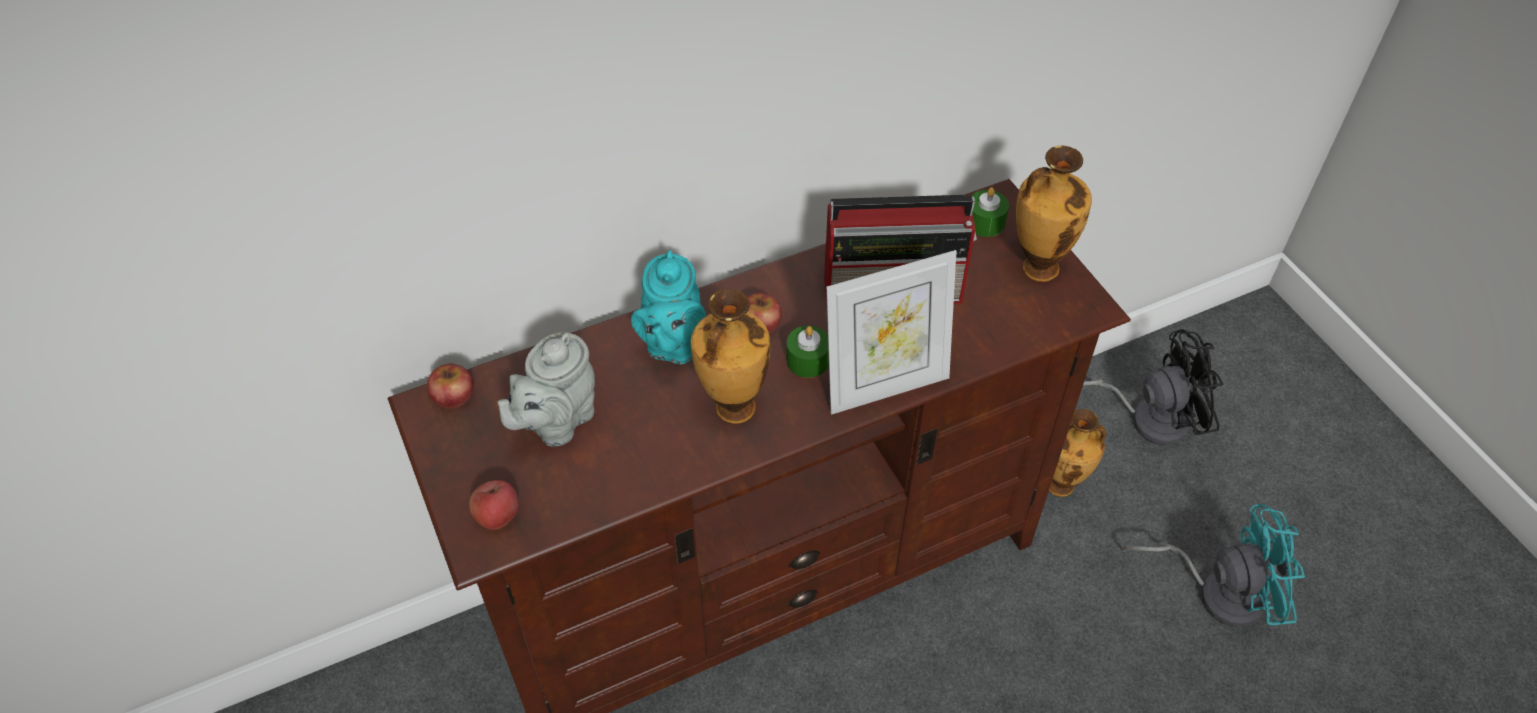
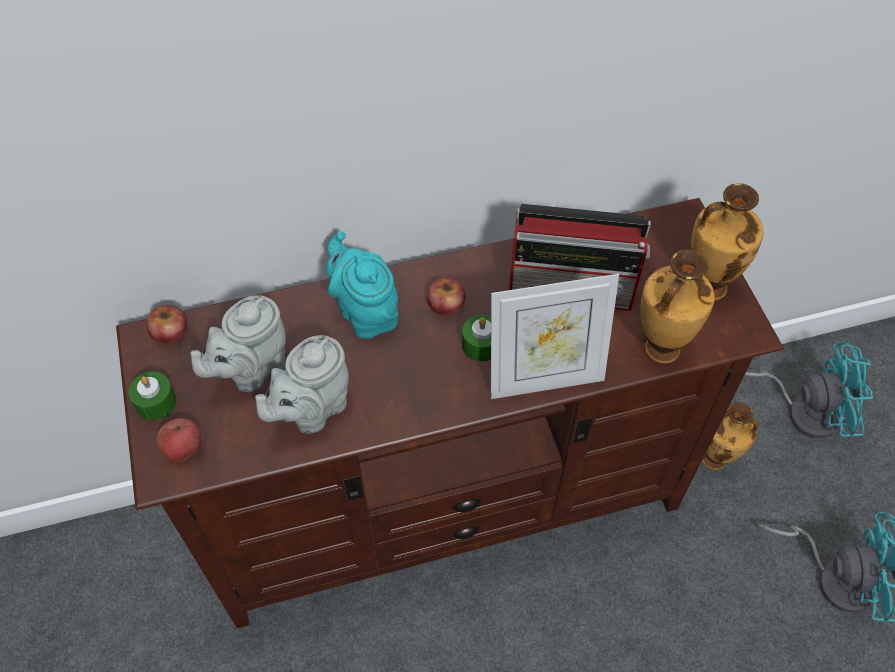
camera: 10 degrees right, 5 degrees up
turquoise teapot [631,250,706,364] -> turquoise teapot turned 135 degrees clockwise [326,231,398,339]
vase [691,288,770,424] -> vase moved to [640,249,715,364]
green candle [972,187,1009,237] -> green candle moved to [128,372,177,421]
black fan [1083,329,1223,445] -> turquoise fan [745,341,873,438]
none -> grey teapot [255,335,349,434]

